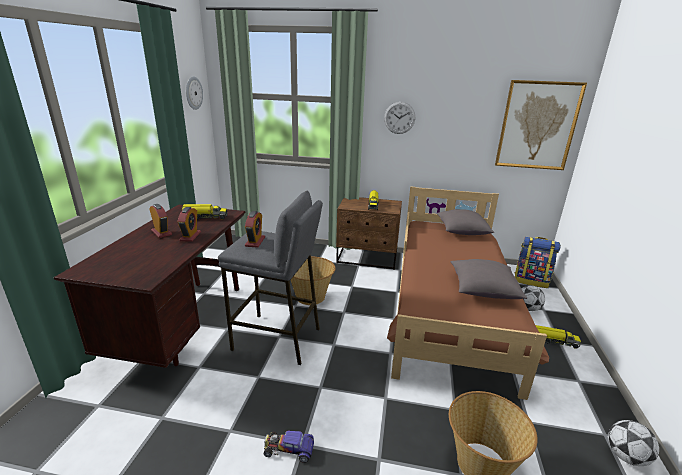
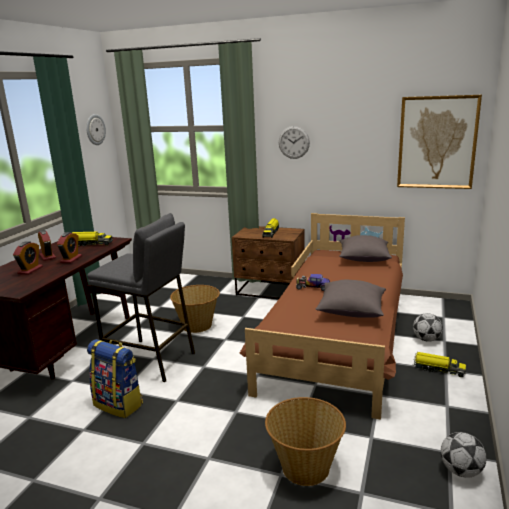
camera: 10 degrees right, 5 degrees down
alarm clock [245,211,265,248] -> alarm clock moved to [13,241,43,275]
toy car [264,431,314,463] -> toy car moved to [296,274,330,291]
backpack [515,237,561,288] -> backpack moved to [87,339,143,418]

